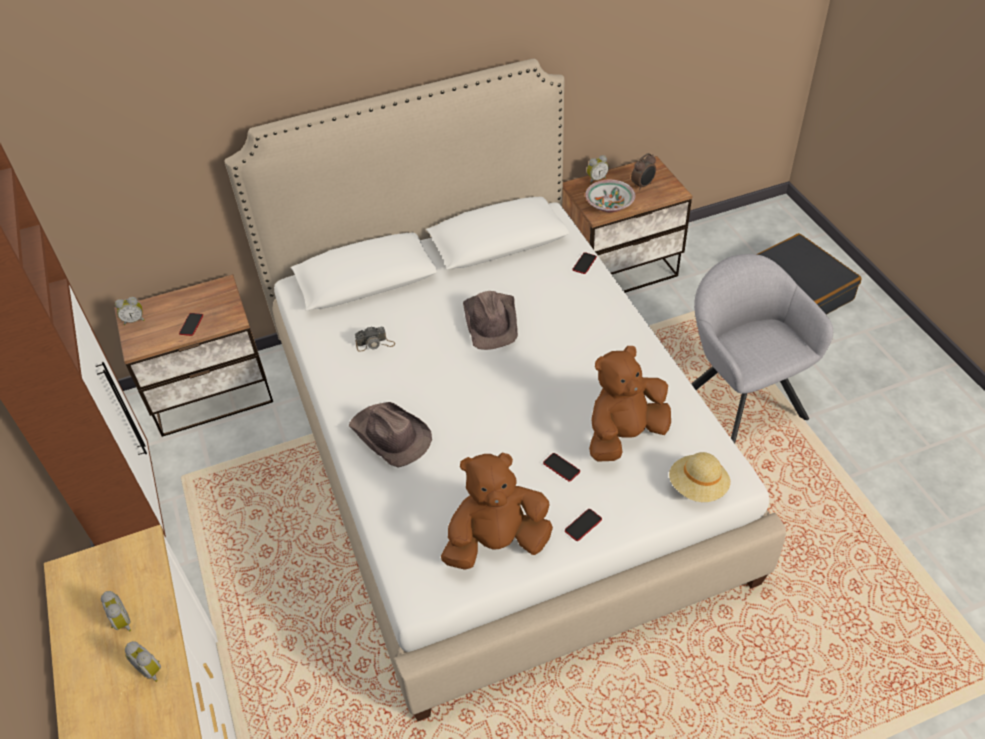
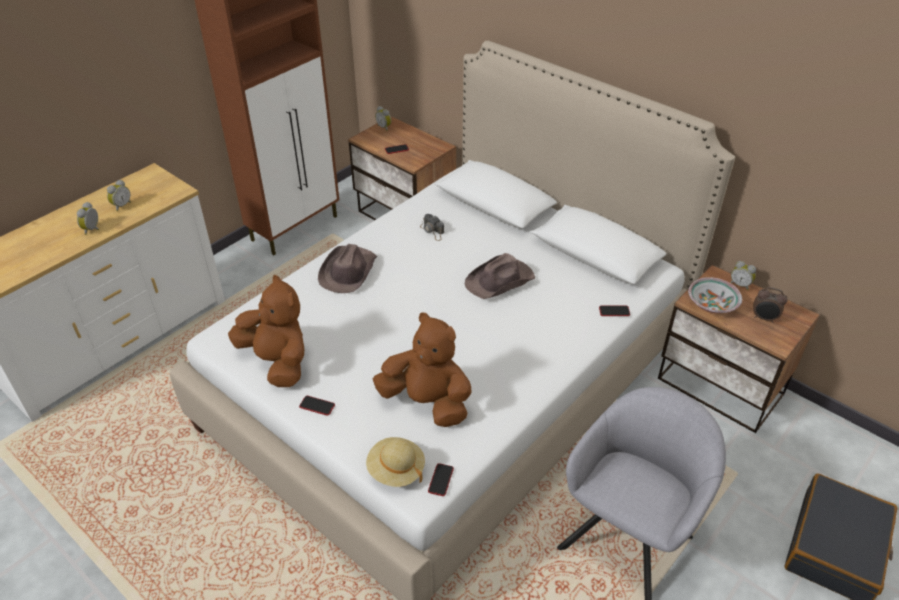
camera: 60 degrees right, 5 degrees down
phone [543,453,580,482] -> phone moved to [428,463,454,496]

